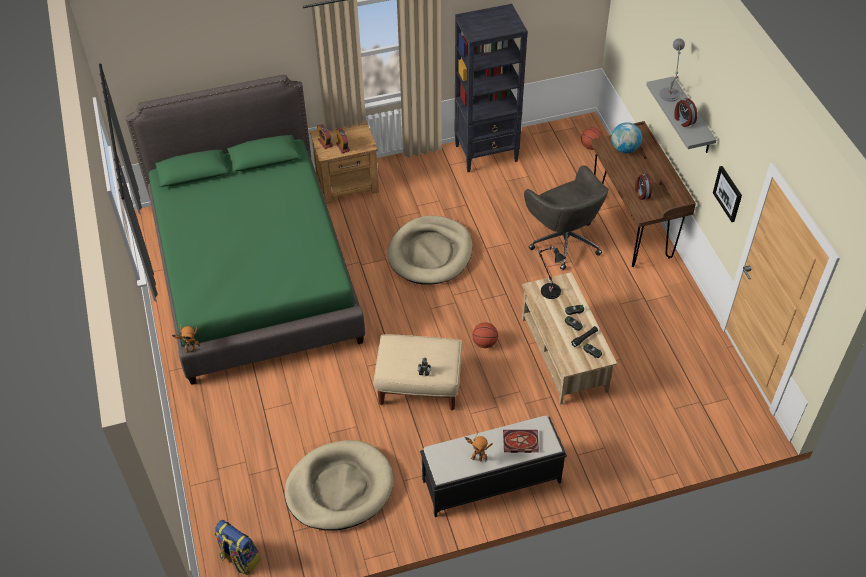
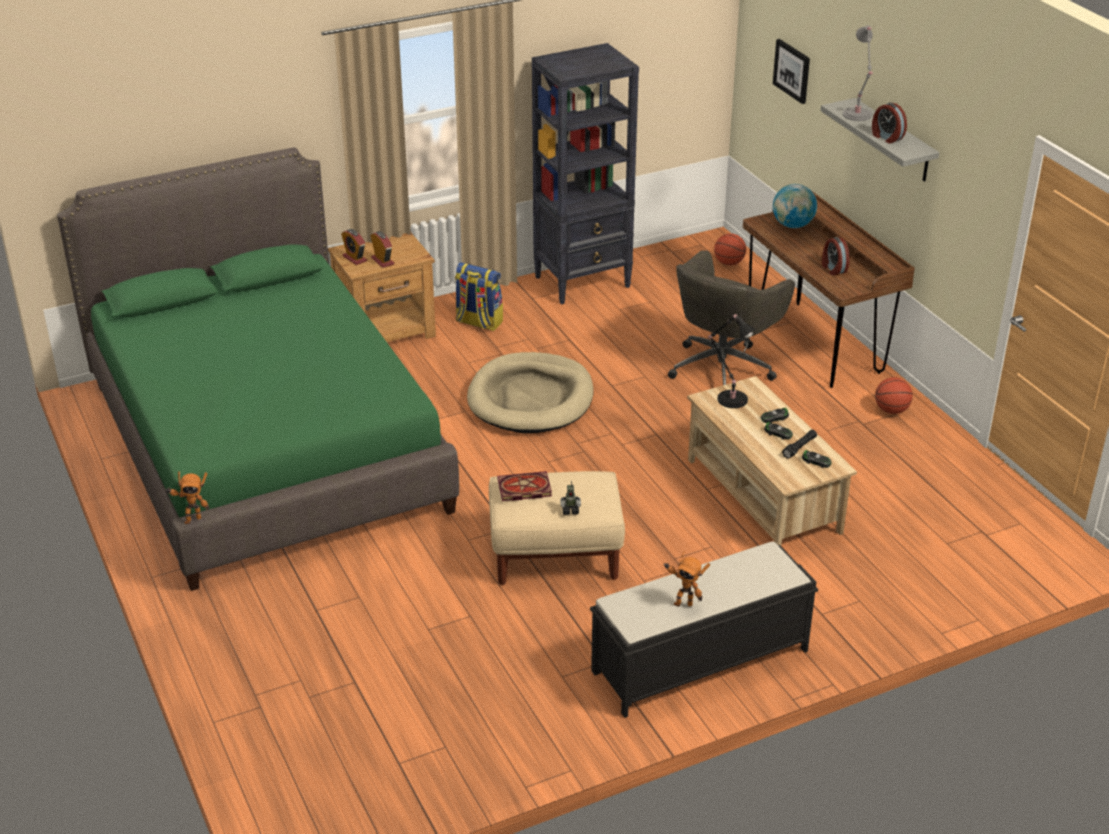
camera: 10 degrees left, 15 degrees down
backpack [215,520,261,574] -> backpack moved to [455,262,503,331]
beige dog bed [285,440,393,531] -> none
basketball [472,323,498,348] -> basketball moved to [875,377,913,414]
book [503,430,539,453] -> book moved to [497,471,552,501]
grey office chair [524,165,609,270] -> grey office chair turned 75 degrees clockwise [668,250,795,385]
picture [713,166,742,222] -> picture moved to [773,39,810,104]

